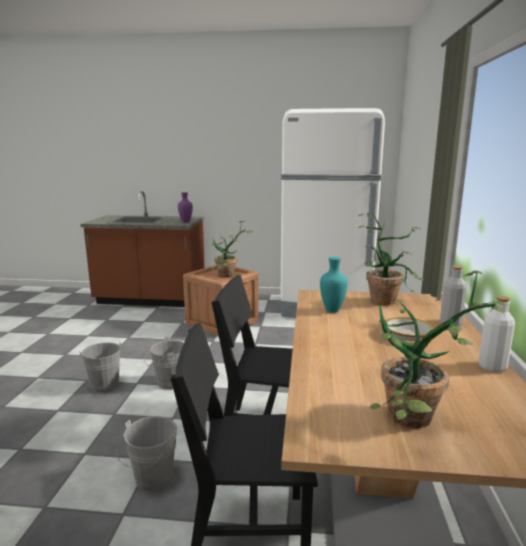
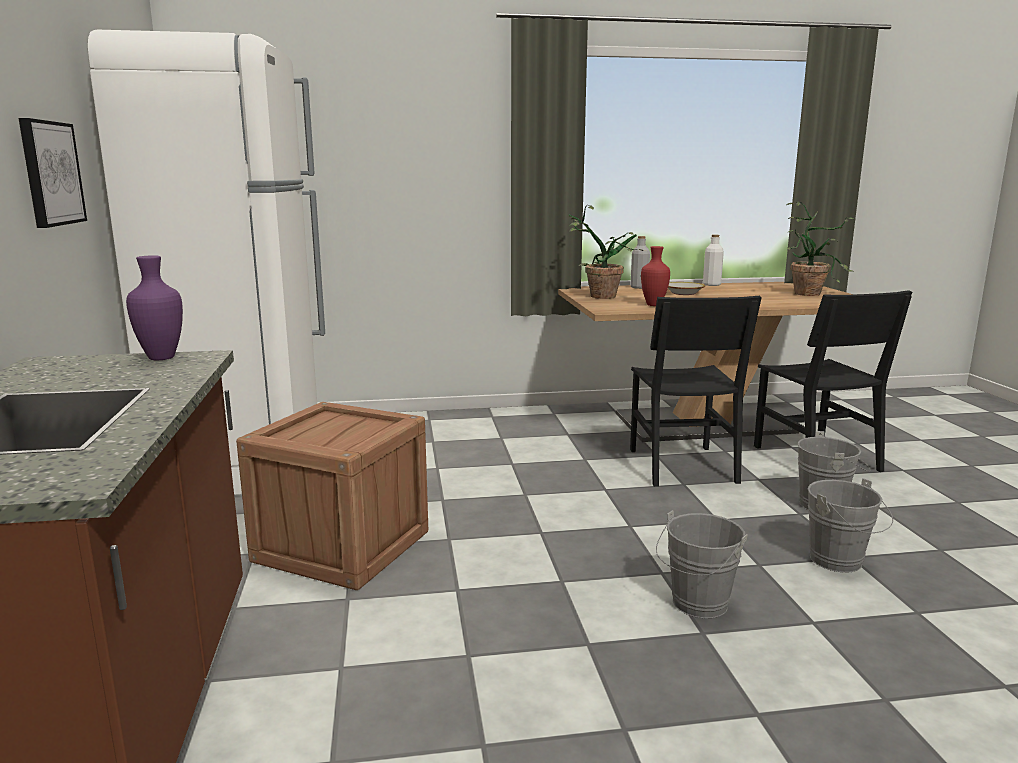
camera: 105 degrees left, 0 degrees up
grey bucket [144,337,184,390] -> grey bucket moved to [807,478,893,573]
potted plant [211,221,253,278] -> none
turquoise vase [320,257,348,313] -> red vase [641,246,670,306]
none -> picture [19,118,87,228]

